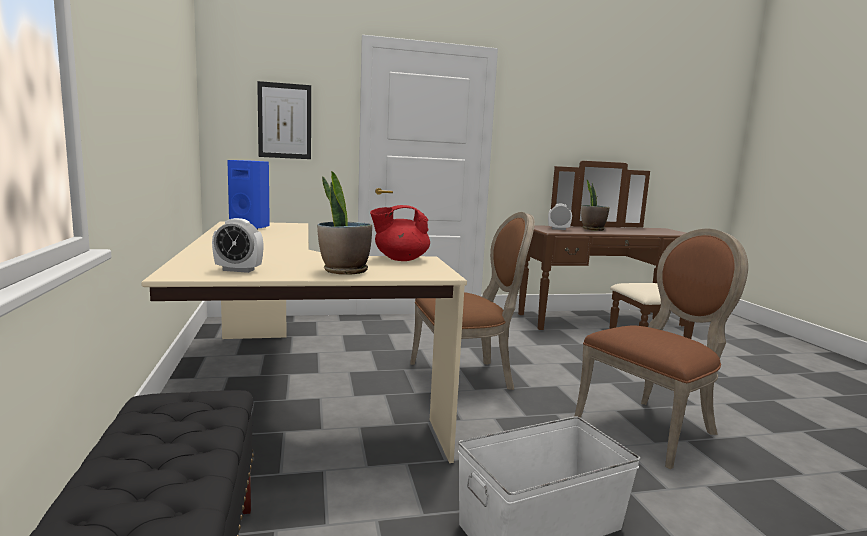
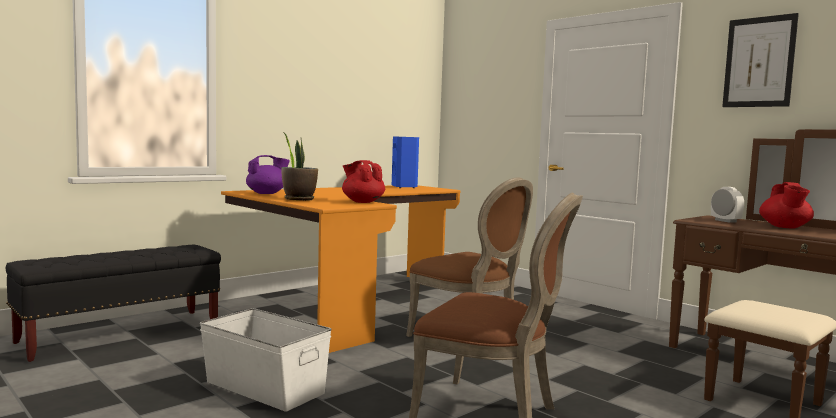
camera: 60 degrees right, 5 degrees down
beige desk [141,222,467,463] -> orange desk [221,185,461,353]
alarm clock [212,218,263,273] -> purple teapot [246,155,290,194]
picture [257,81,311,159] -> picture moved to [722,13,799,107]
potted plant [581,179,610,231] -> red teapot [759,182,814,228]

